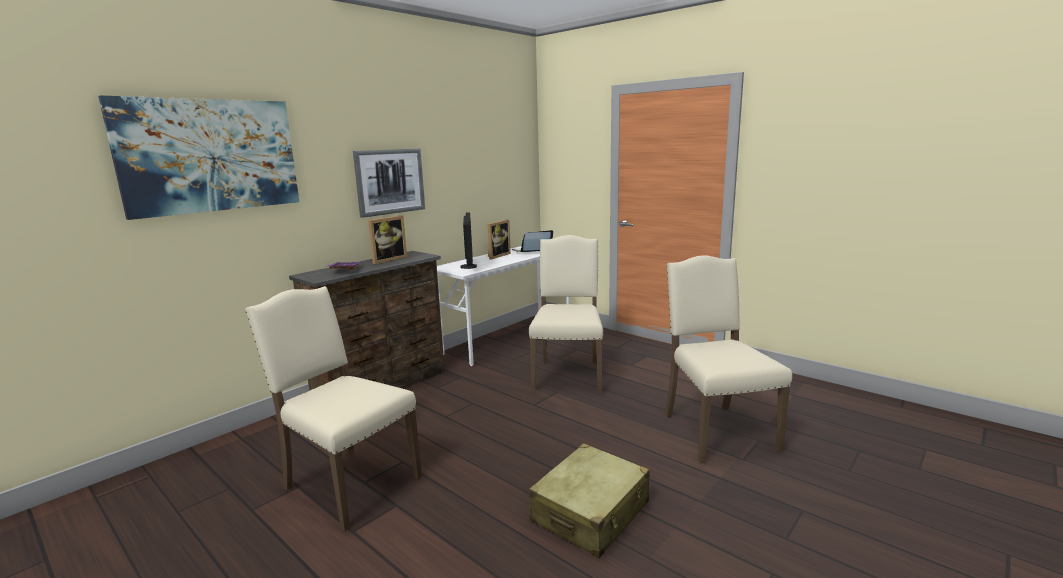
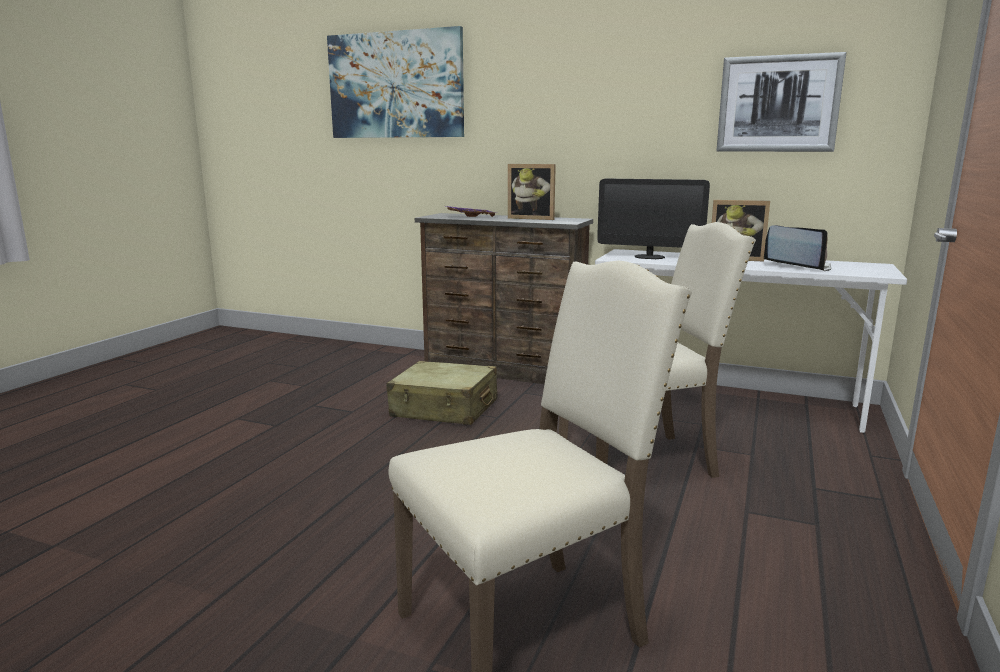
camera: 70 degrees right, 0 degrees up
beige chair [245,286,422,531] -> none
picture [353,148,425,218] -> picture moved to [717,52,846,152]
monitor [461,212,477,269] -> monitor turned 45 degrees clockwise [597,178,710,259]
beige suitcase [529,443,650,558] -> beige suitcase moved to [386,361,497,425]

